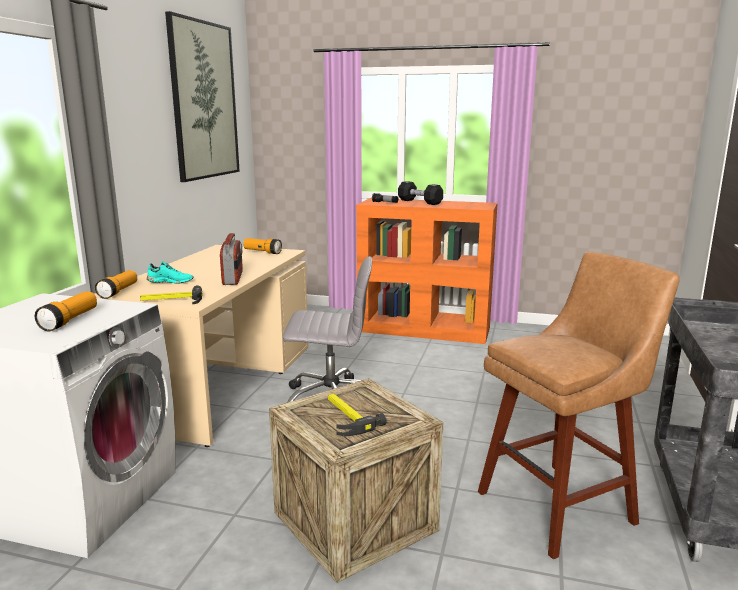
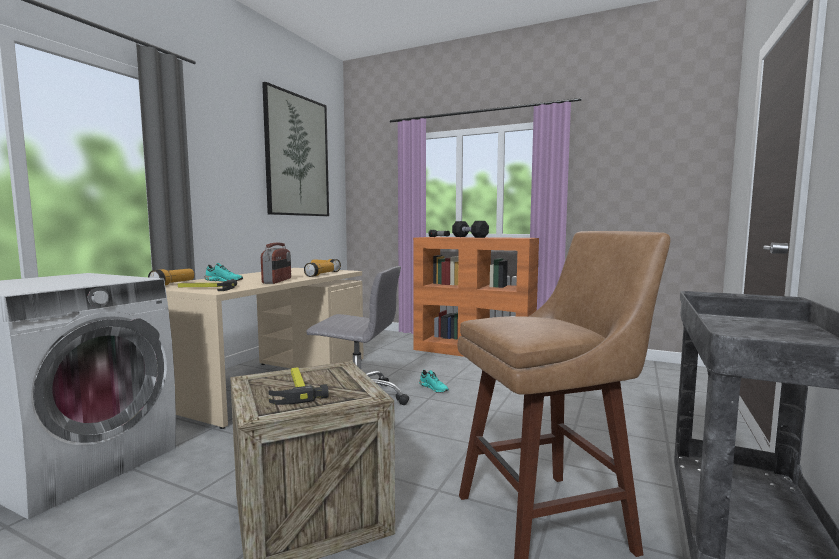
camera: 10 degrees right, 10 degrees down
flashlight [35,291,97,331] -> flashlight moved to [304,262,334,277]
none -> turquoise shoe [419,370,449,393]

